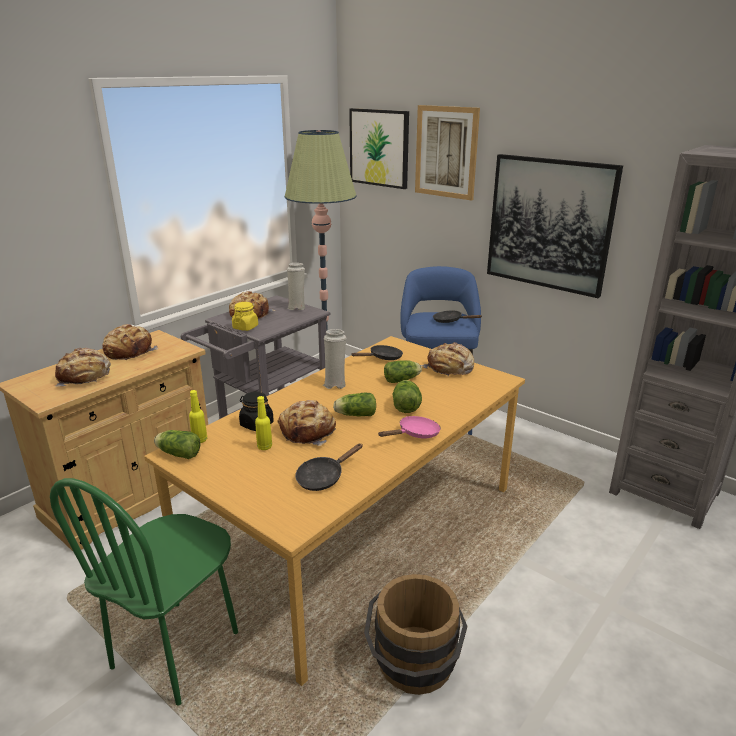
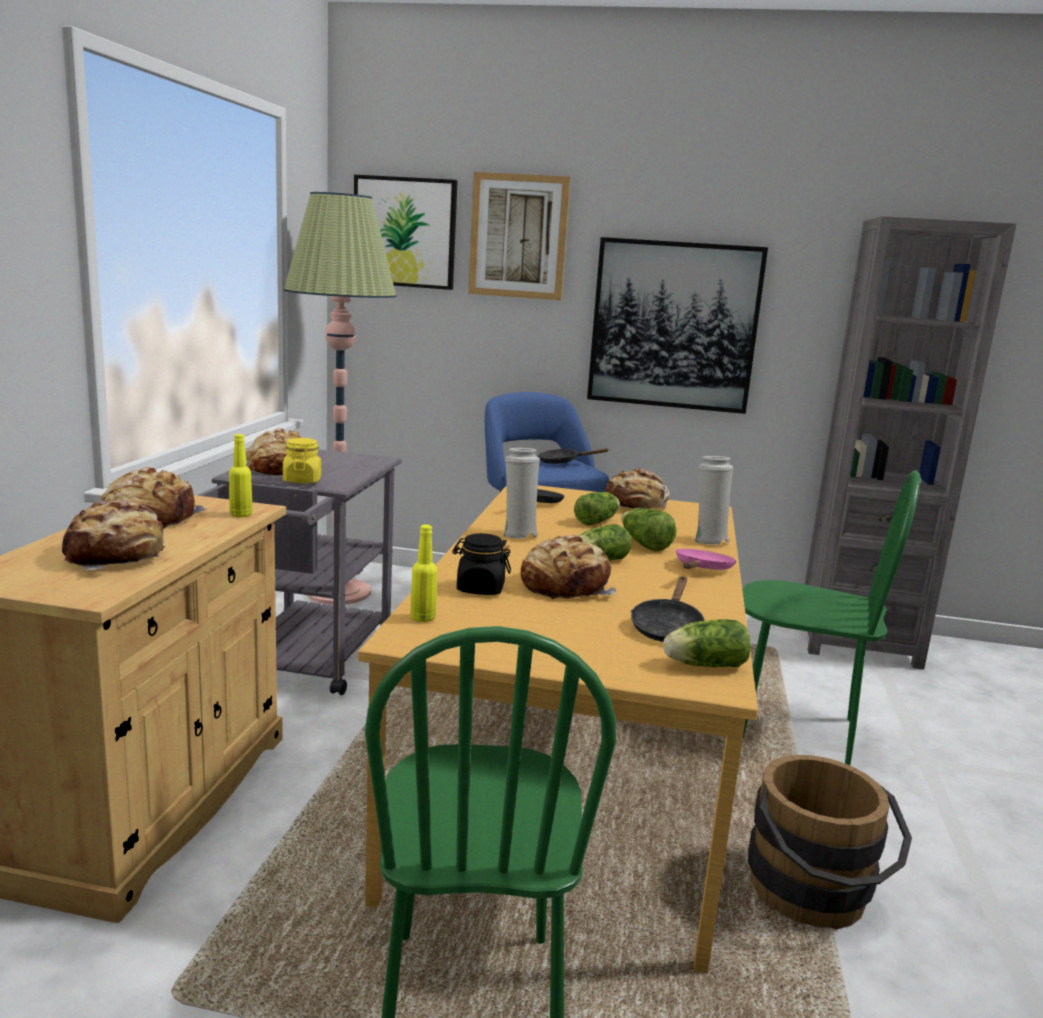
camera: 30 degrees left, 10 degrees down
lettuce [154,430,201,459] -> lettuce moved to [663,619,751,667]
yellow bottle [255,396,272,450] -> yellow bottle moved to [229,434,252,517]
white vase [287,263,305,310] -> white vase moved to [695,456,733,545]
none -> green chair [743,470,921,765]

